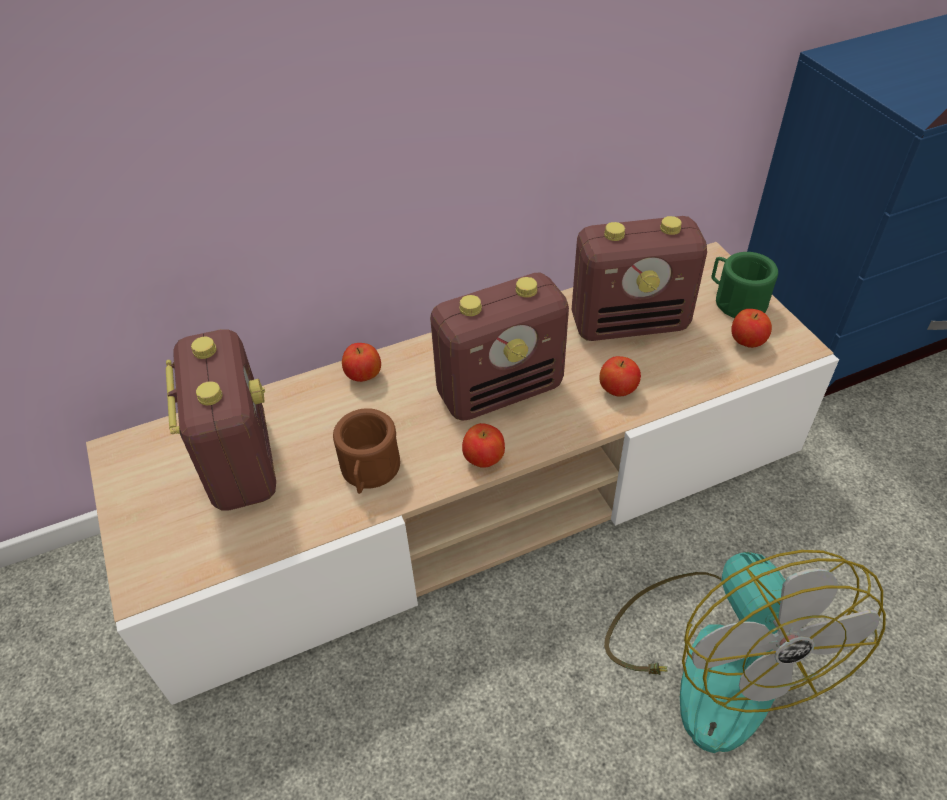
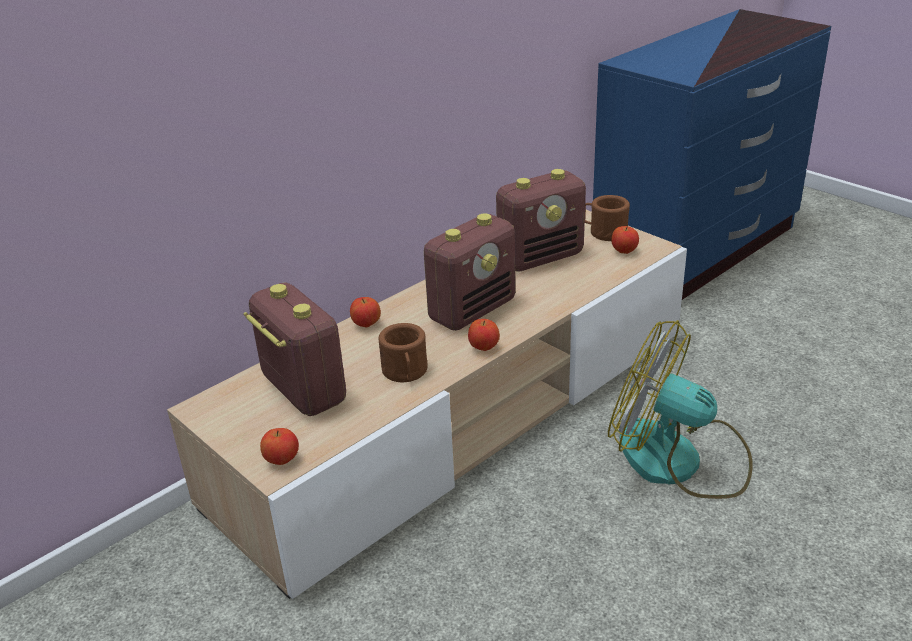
camera: 20 degrees left, 15 degrees down
apple [599,356,641,397] -> apple moved to [260,428,299,465]
fan [604,550,886,753] -> fan turned 150 degrees clockwise [608,320,753,499]
green mug [711,252,778,318] -> brown mug [585,195,630,241]

